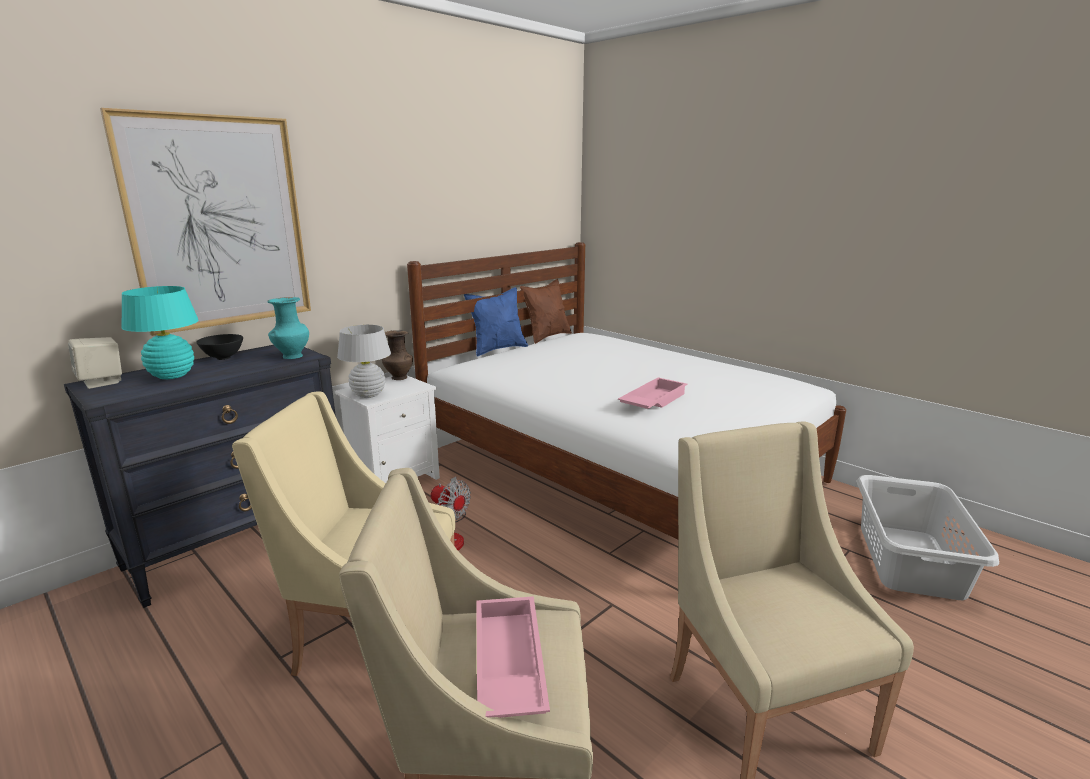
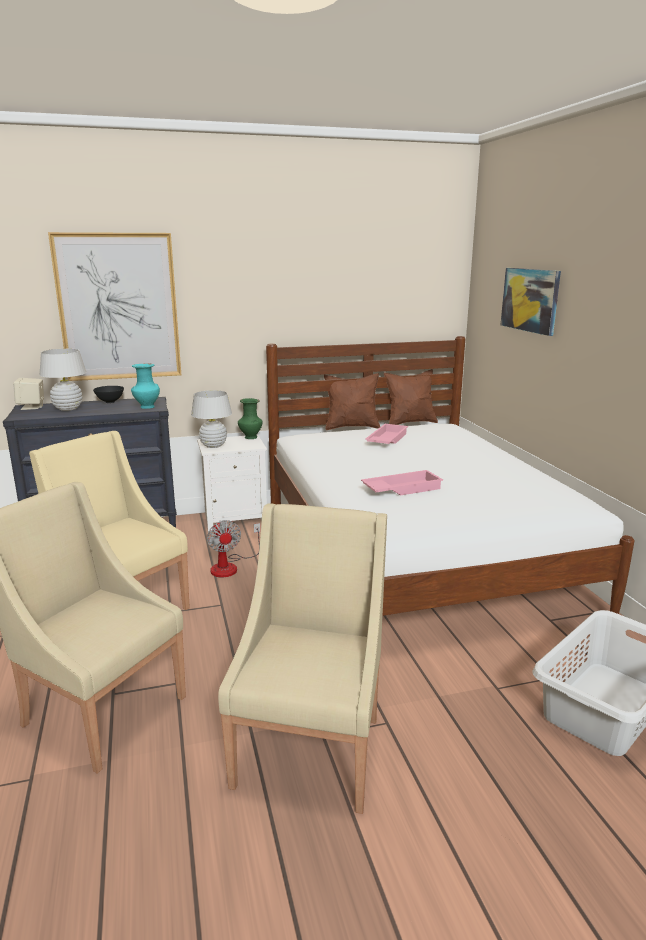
camera: 30 degrees right, 0 degrees up
turquoise table lamp [122,286,199,379] -> white table lamp [40,349,87,411]
brown vase [382,330,413,380] -> green vase [238,398,263,439]
blue pillow [464,287,528,356] -> brown pillow [324,373,380,430]
pink tray [476,596,550,718] -> pink tray moved to [365,424,408,444]
none -> picture [501,268,561,336]

